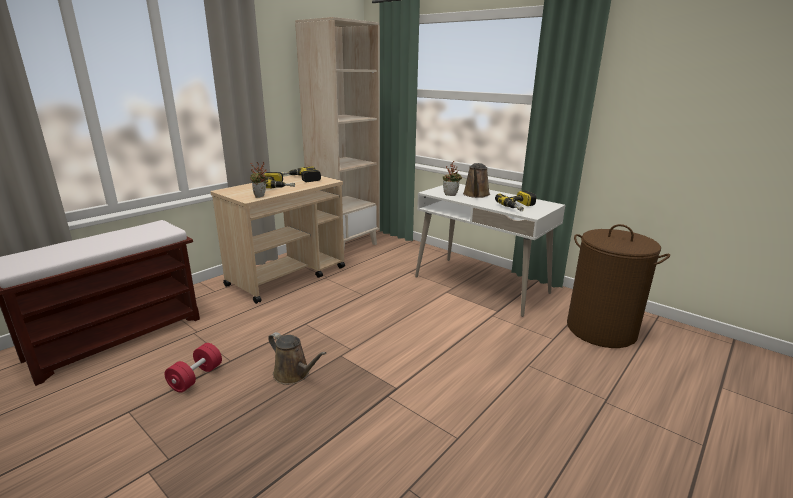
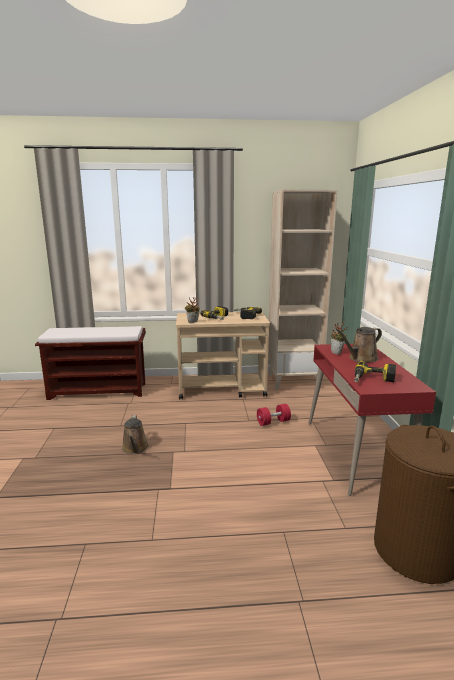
camera: 45 degrees right, 5 degrees down
red dumbbell [165,343,222,393] -> red dumbbell moved to [257,404,291,426]
white desk [415,184,565,317] -> red desk [309,344,436,496]

